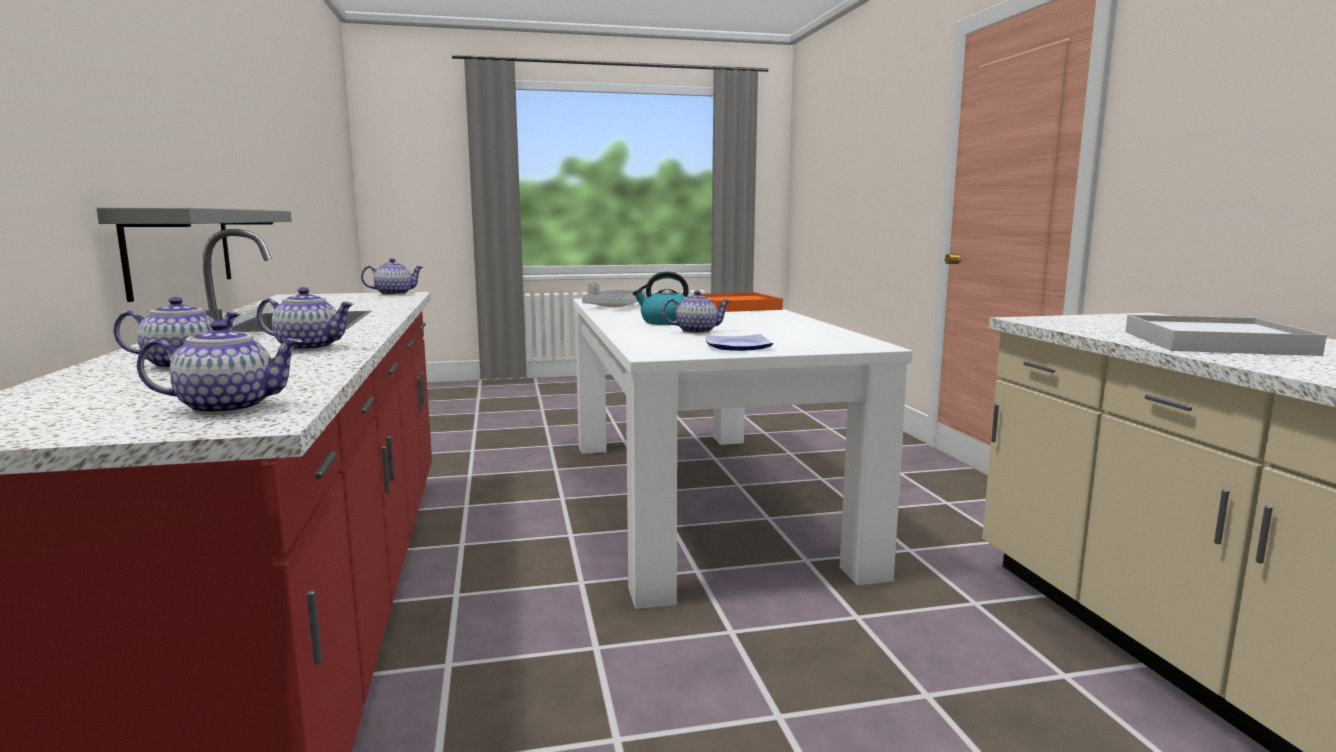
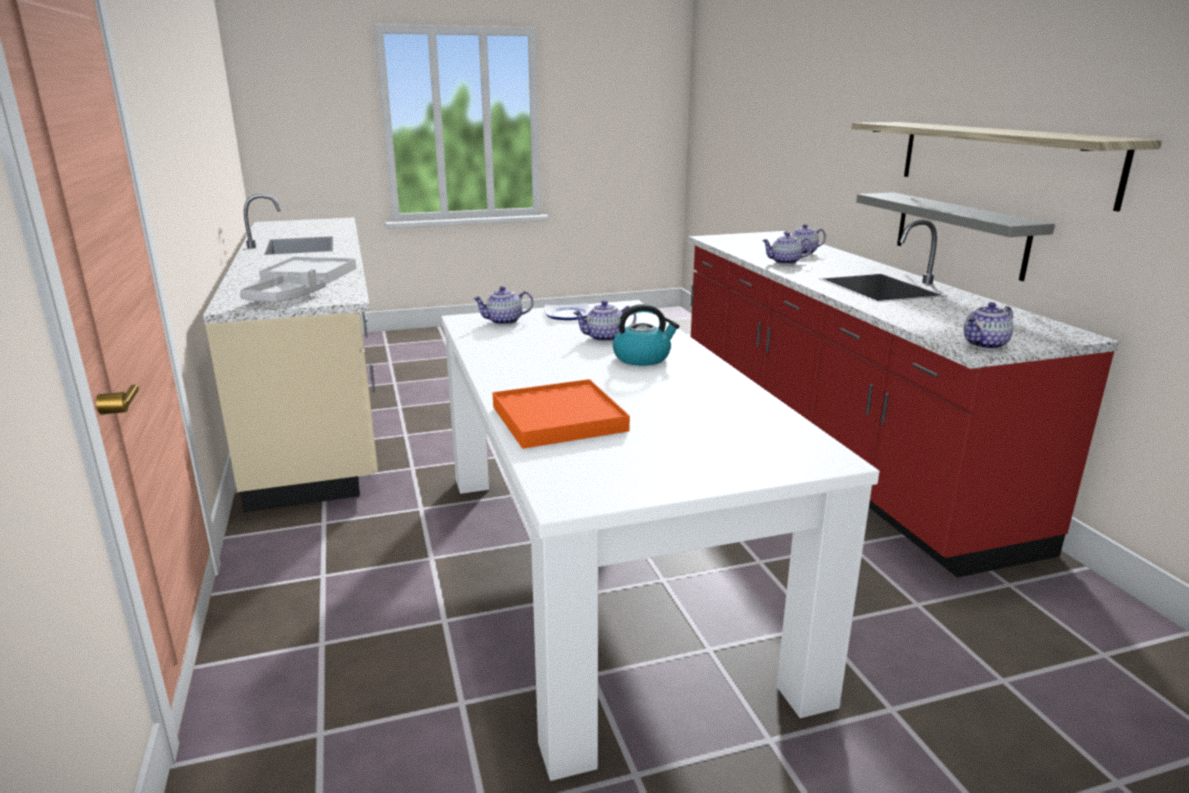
camera: 175 degrees right, 10 degrees up
teapot [137,320,303,415] -> teapot moved to [473,286,533,325]
grey tray [582,281,647,308] -> grey tray moved to [239,269,326,302]
none -> shelf [851,122,1162,211]

